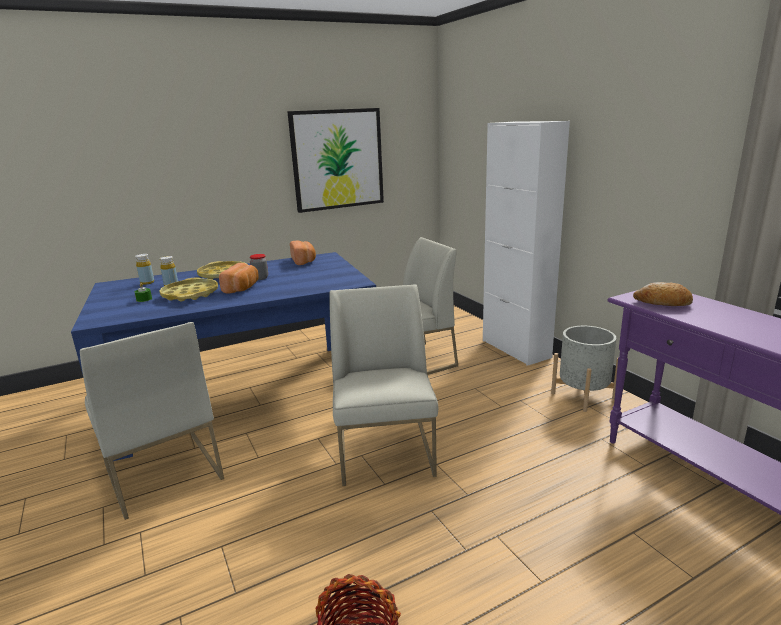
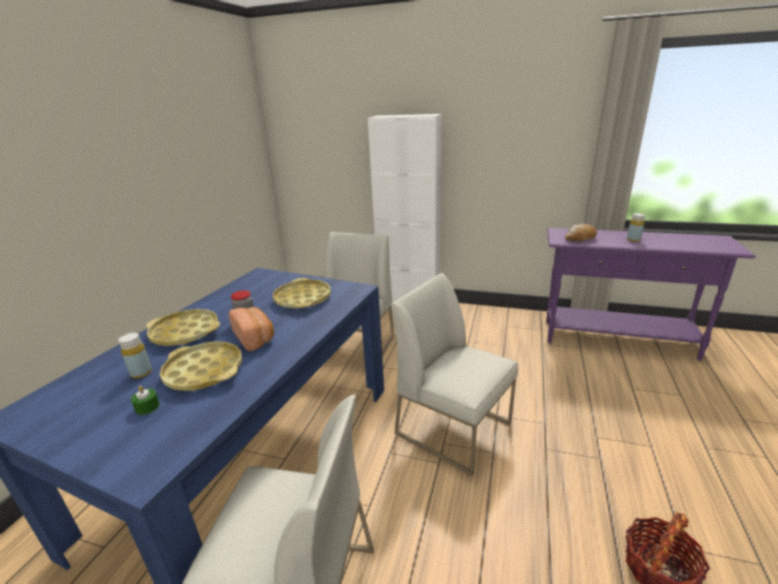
camera: 45 degrees left, 5 degrees up
yellow bottle [135,254,154,285] -> yellow bottle moved to [627,213,645,242]
picture [287,108,384,213] -> none
bread [290,240,316,265] -> none
grey planter [551,326,618,412] -> none
none -> yellow tray [273,278,331,308]

